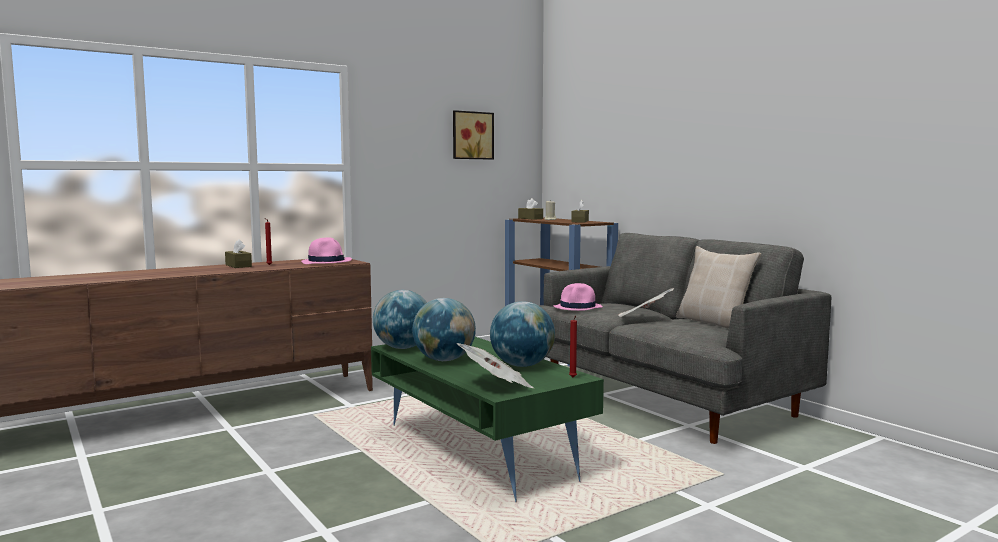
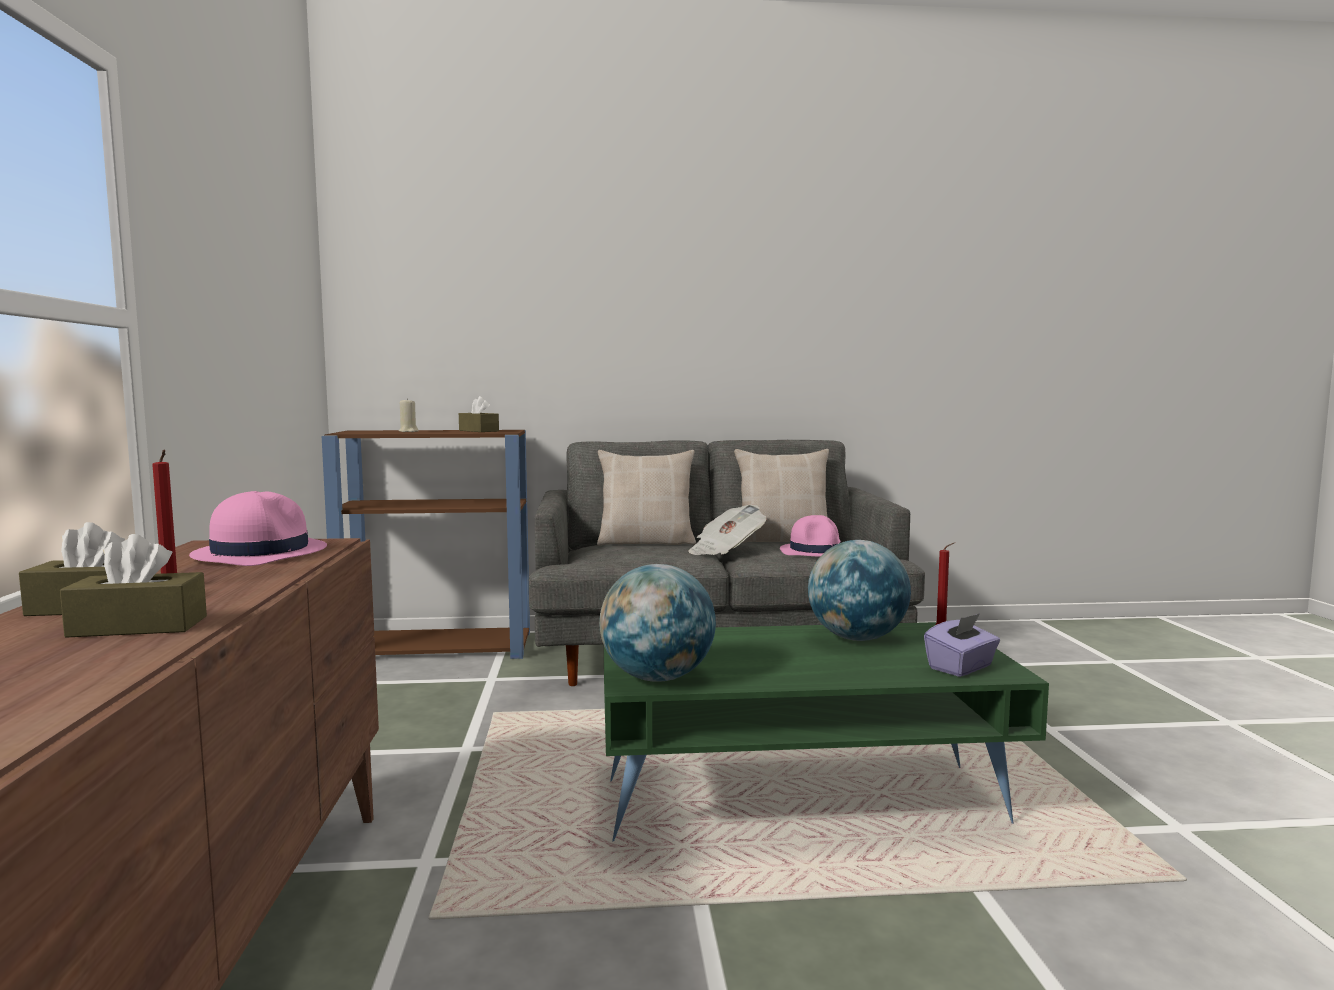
camera: 60 degrees left, 0 degrees up
globe [412,298,476,361] -> none
picture [453,110,494,160] -> none
newspaper [457,343,533,388] -> purple tissue box [924,613,1000,677]
brown tissue box [518,198,543,220] -> brown tissue box moved to [60,534,207,638]
pink hat [554,283,603,311] -> pink hat moved to [780,515,841,556]
none -> beige pillow [597,450,696,546]

